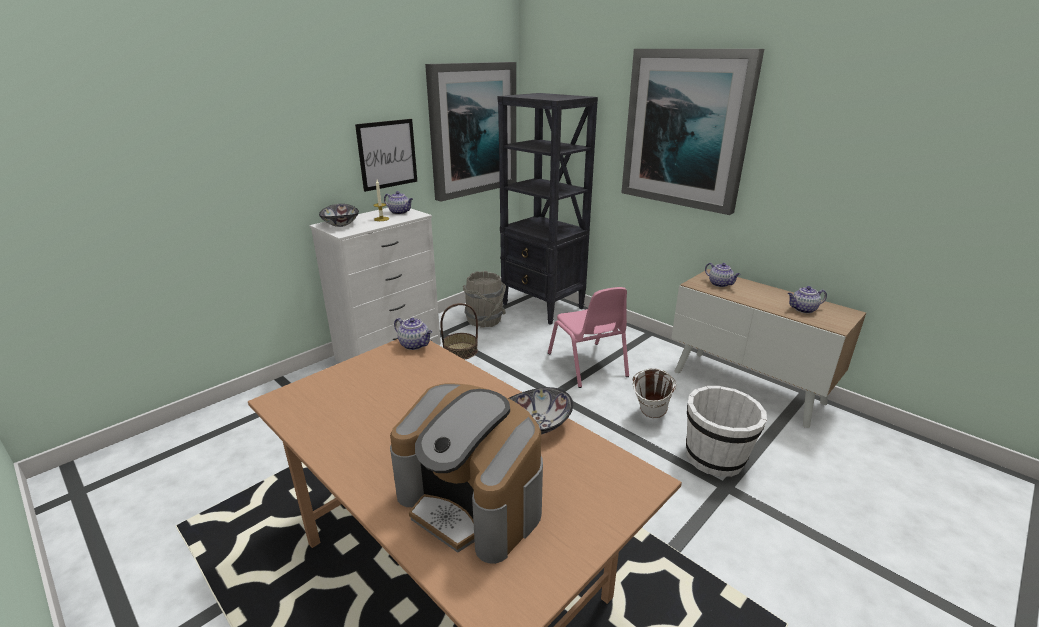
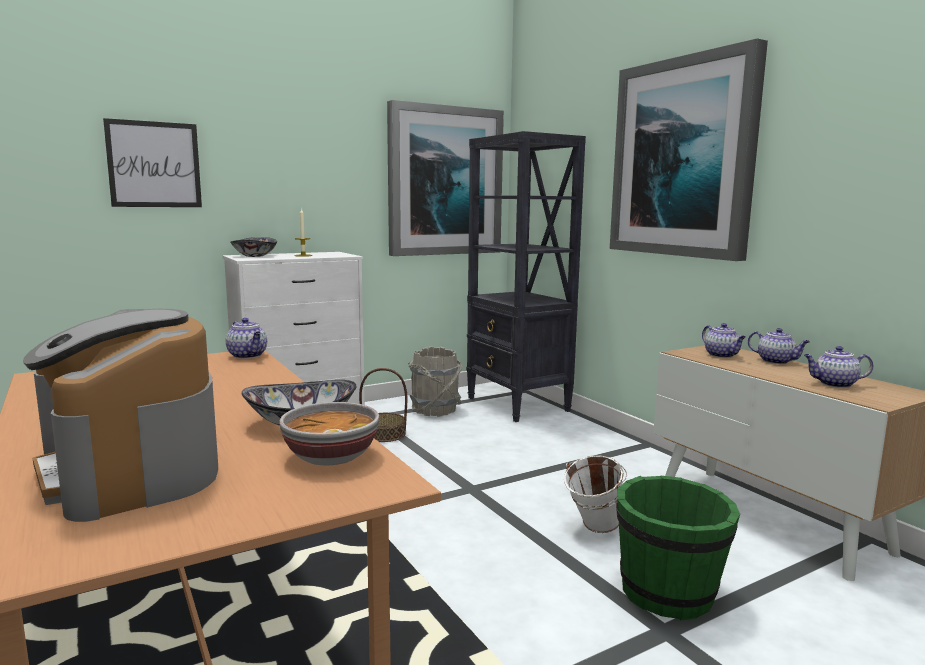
camera: 15 degrees right, 15 degrees down
picture [355,119,417,192] -> picture moved to [103,118,202,207]
teapot [384,191,413,215] -> teapot moved to [748,328,810,364]
pink chair [548,287,629,388] -> none
white bucket [686,386,767,477] -> green bucket [616,475,740,620]
none -> bowl [279,402,379,465]

